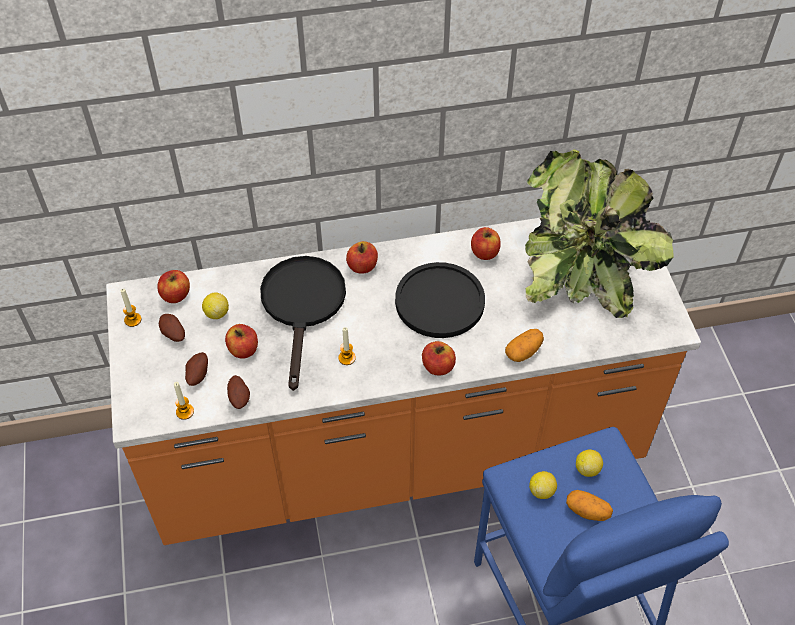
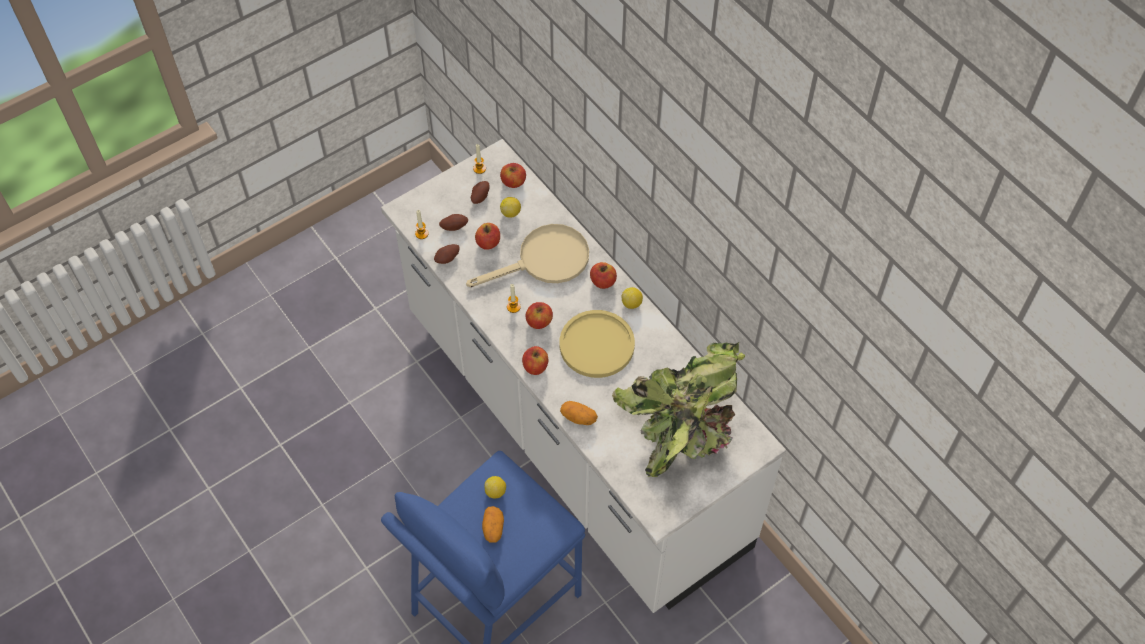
camera: 65 degrees right, 5 degrees up
orange counter [106,218,701,545] -> white counter [381,139,786,613]
black frying pan [260,256,346,391] -> beige frying pan [466,224,589,287]
black plate [395,262,485,338] -> yellow plate [560,310,635,378]
apple [471,227,501,260] -> apple moved to [526,302,553,329]
lemon [576,449,603,477] -> lemon moved to [622,287,643,309]

